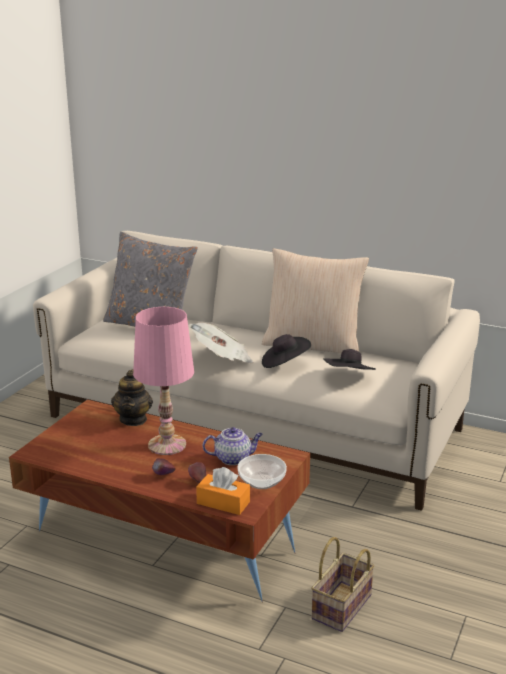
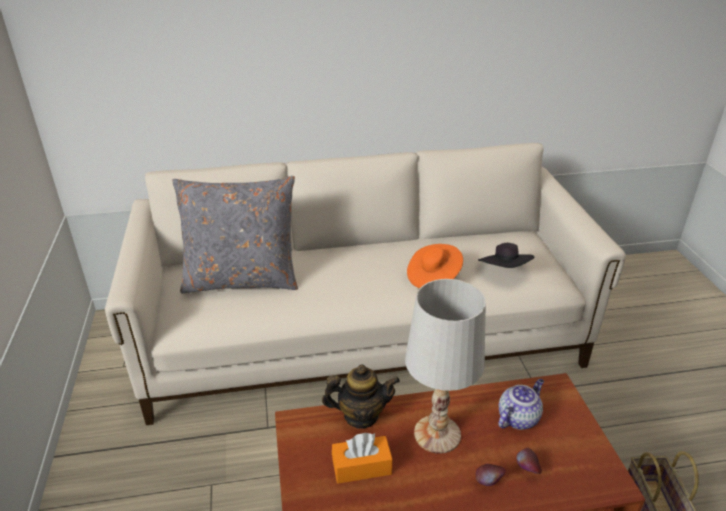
camera: 35 degrees left, 10 degrees up
teapot [111,369,153,426] -> teapot turned 60 degrees counterclockwise [322,365,400,429]
pink table lamp [133,307,194,455] -> white table lamp [405,279,486,454]
newspaper [189,323,254,363] -> none
orange tissue box [196,467,250,515] -> orange tissue box moved to [332,433,392,484]
bowl [237,454,287,489] -> none
beige pillow [262,248,369,354] -> none
black hat [262,334,311,368] -> orange hat [407,244,463,288]

